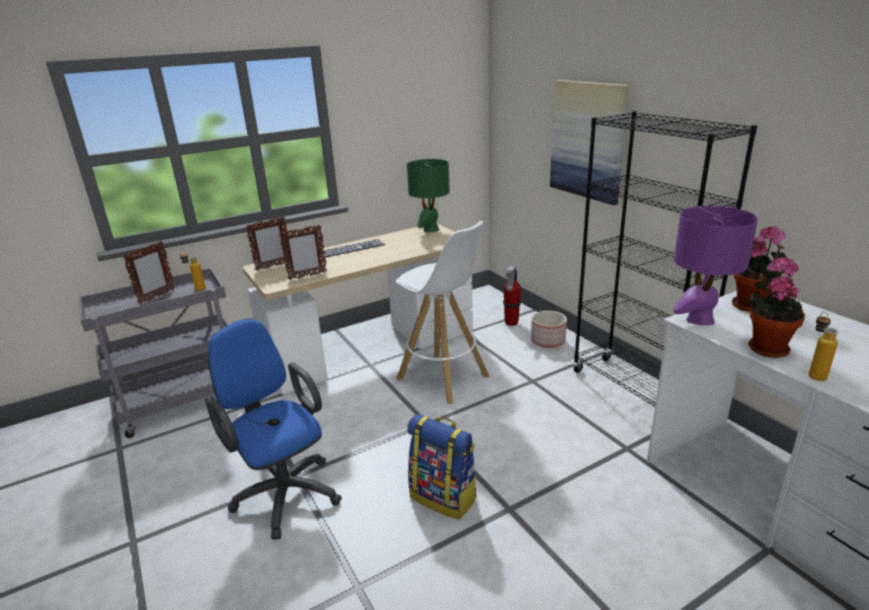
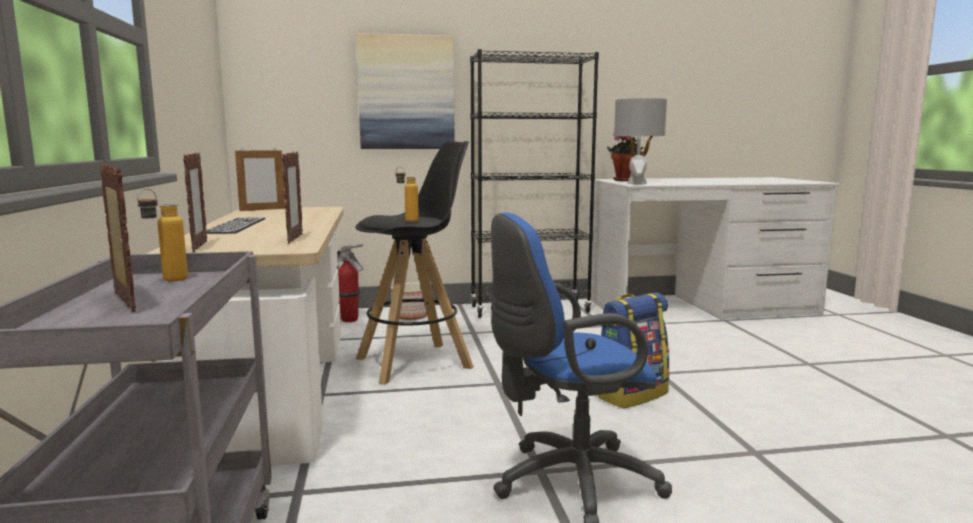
camera: 70 degrees left, 15 degrees down
white stool [395,221,489,404] -> black stool [355,141,474,385]
green table lamp [407,159,450,233] -> picture frame [235,148,285,211]
purple table lamp [673,206,758,325] -> grey table lamp [614,98,667,184]
potted plant [746,257,805,358] -> none
bottle [809,312,839,381] -> bottle moved to [396,167,419,222]

